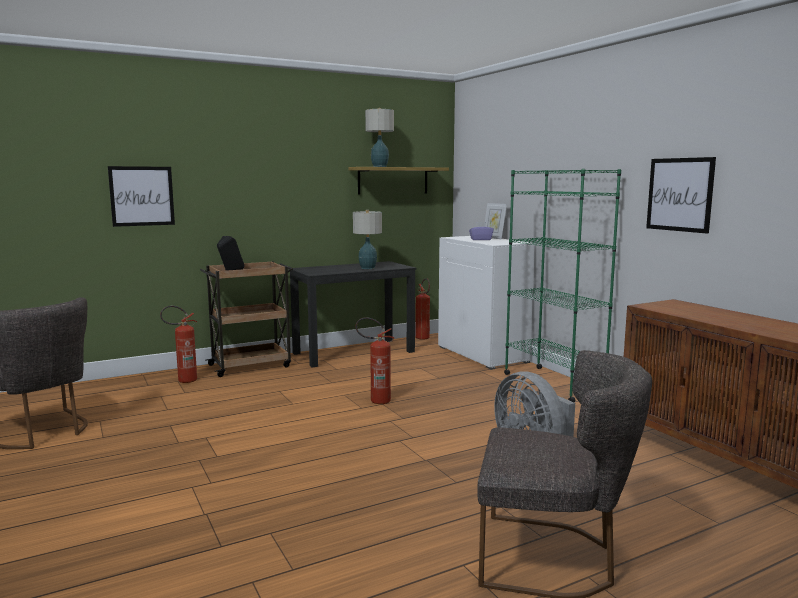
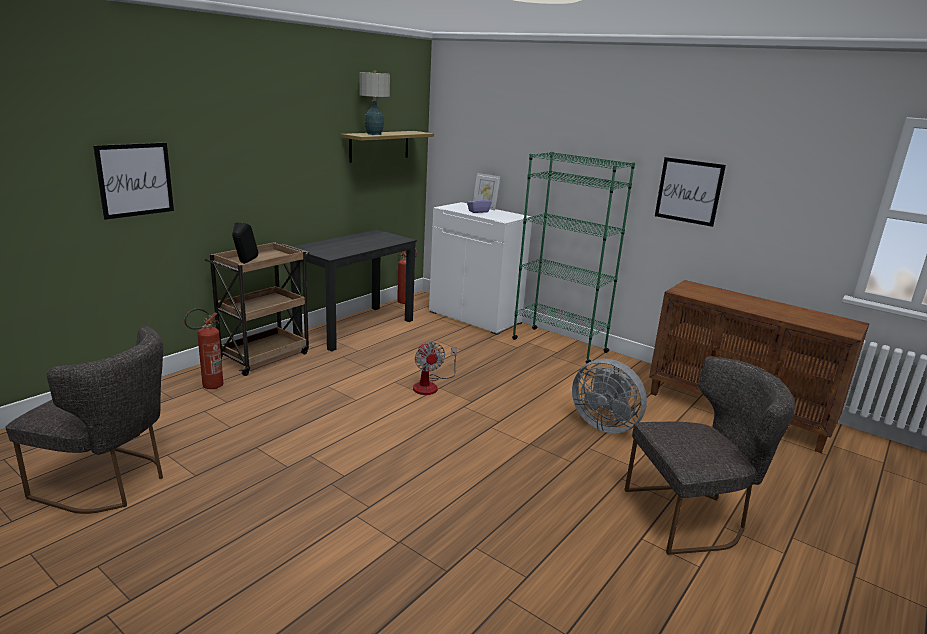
camera: 25 degrees left, 10 degrees up
table lamp [353,210,382,269] -> none
fire extinguisher [355,317,394,404] -> fan [413,342,457,395]

